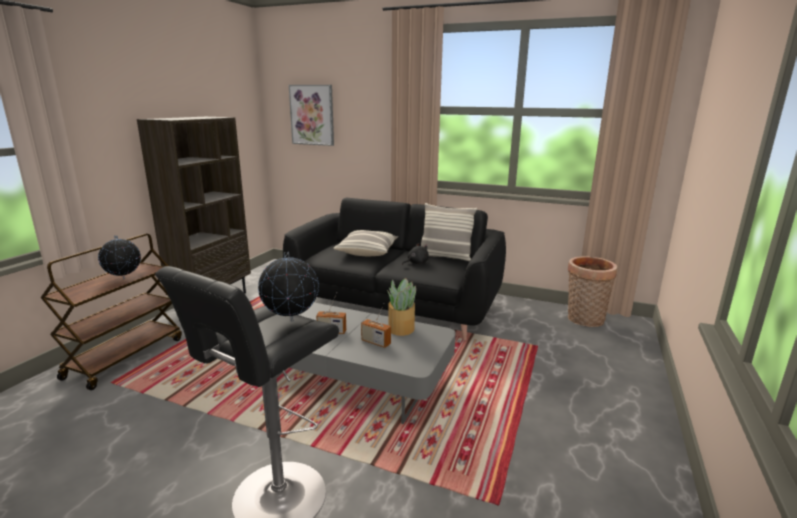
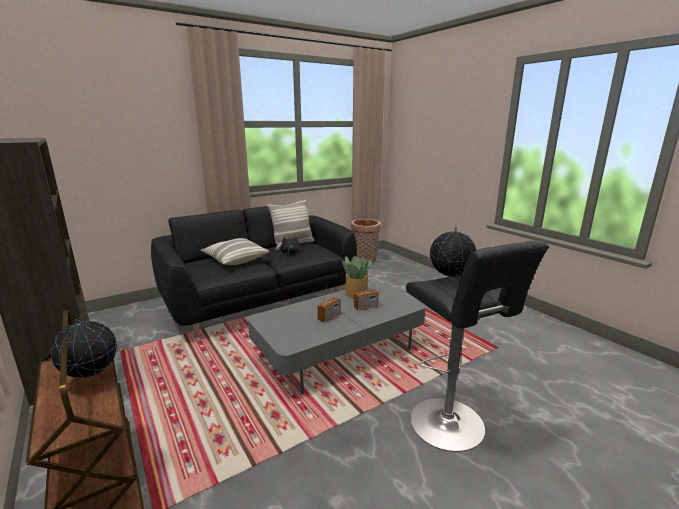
camera: 55 degrees left, 0 degrees up
picture [289,85,334,146] -> none

